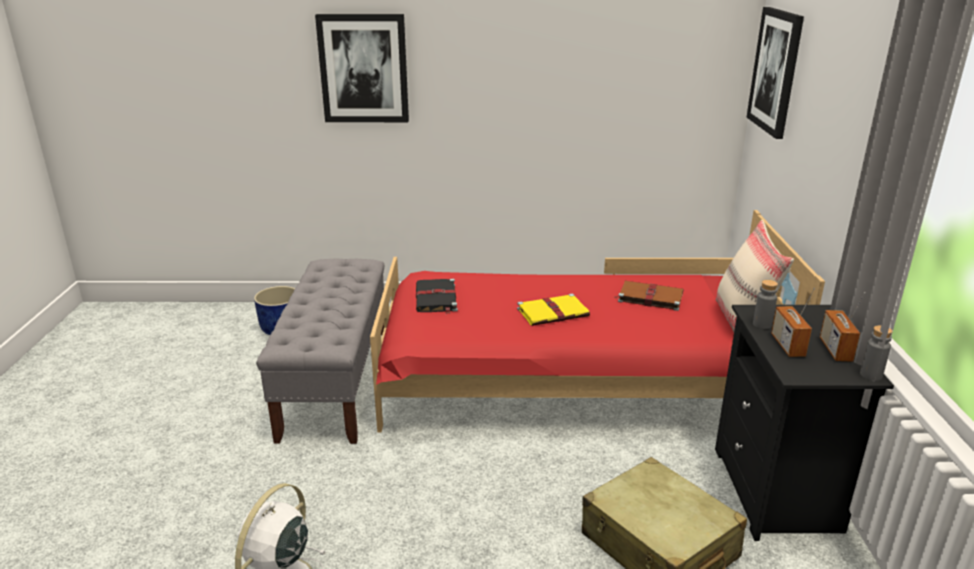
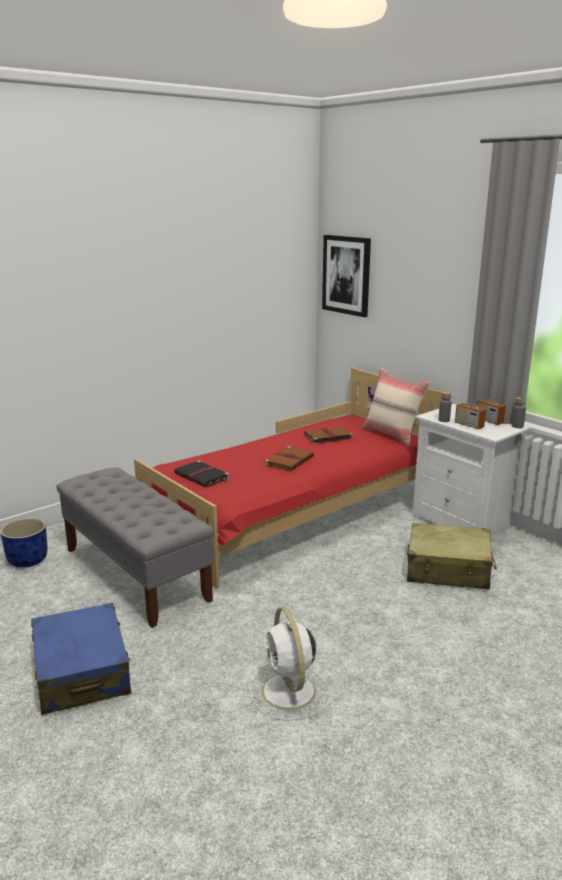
camera: 40 degrees left, 5 degrees down
picture [315,14,409,122] -> none
yellow book [517,294,590,326] -> brown book [265,446,314,471]
black nightstand [715,305,894,541] -> white nightstand [413,404,531,538]
none -> blue suitcase [31,603,131,715]

